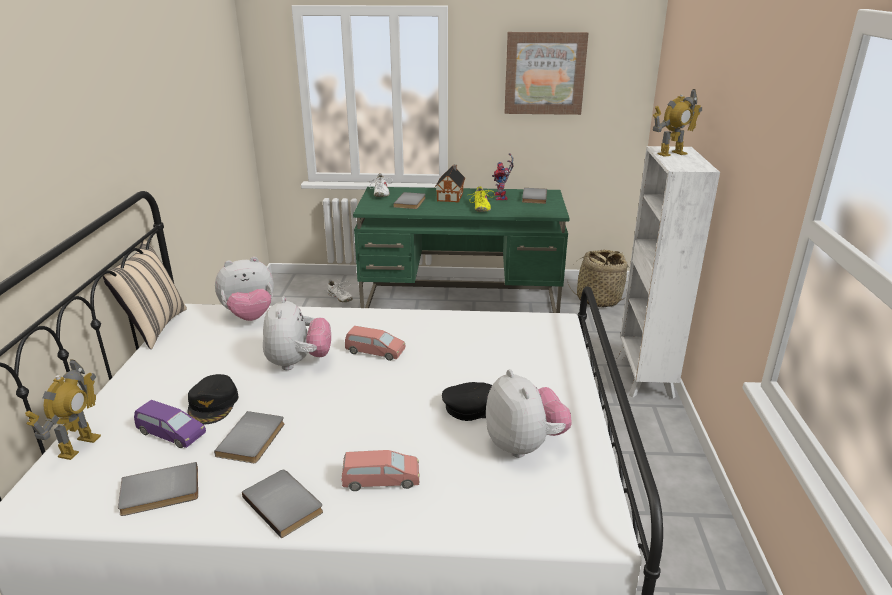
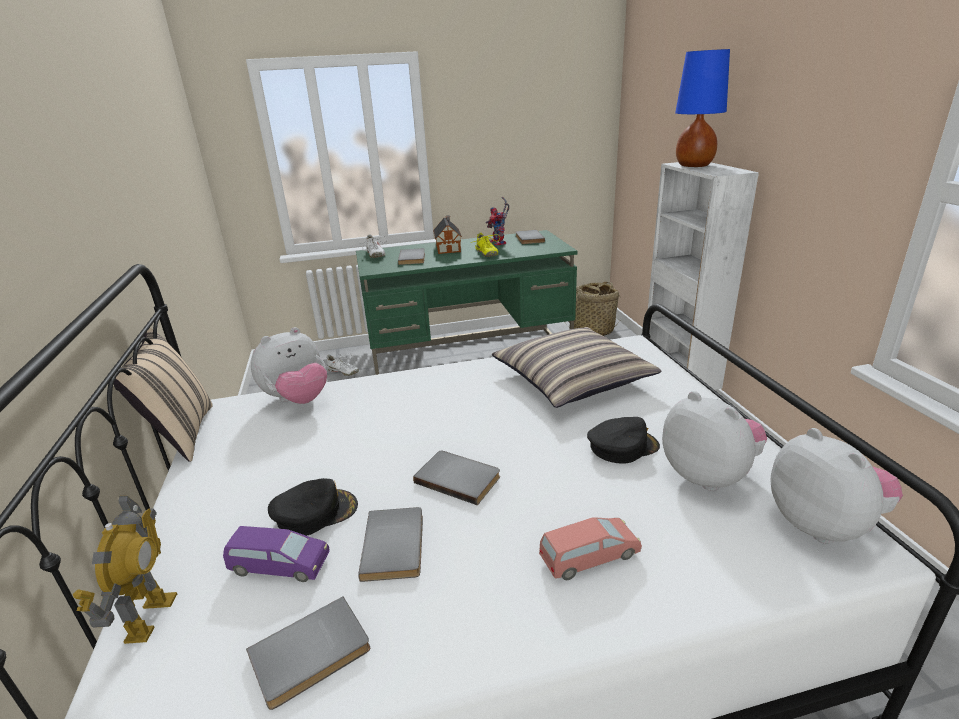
camera: 15 degrees left, 0 degrees up
black cap [188,374,238,424] -> black cap turned 90 degrees counterclockwise [268,478,358,536]
grey book [242,470,323,538] -> grey book moved to [413,451,500,505]
plush toy [263,296,331,370] -> plush toy moved to [770,428,903,544]
pink toy car [345,326,406,361] -> none
picture [504,32,589,115] -> none
toy robot [653,89,702,157] -> blue table lamp [675,49,730,167]
none -> pillow [492,327,662,408]

